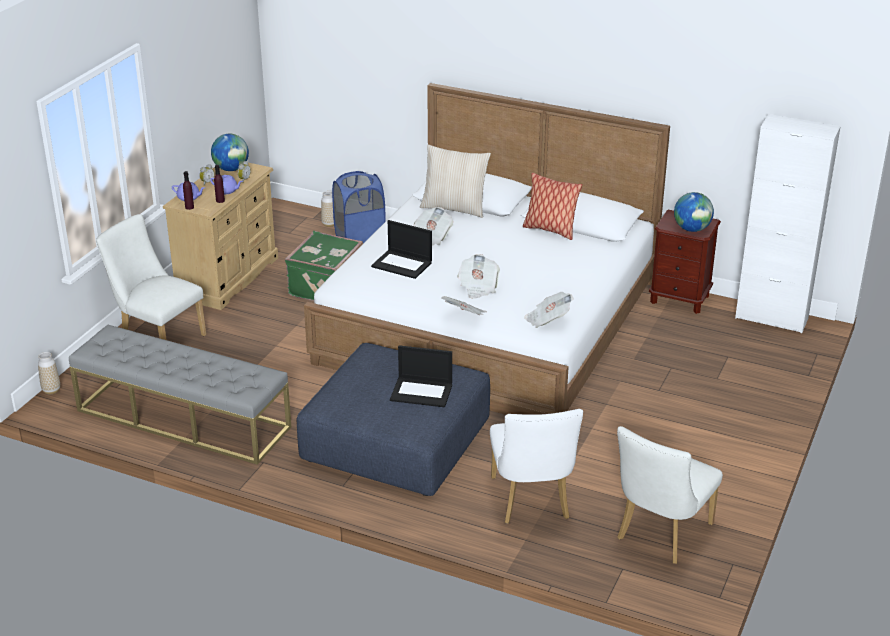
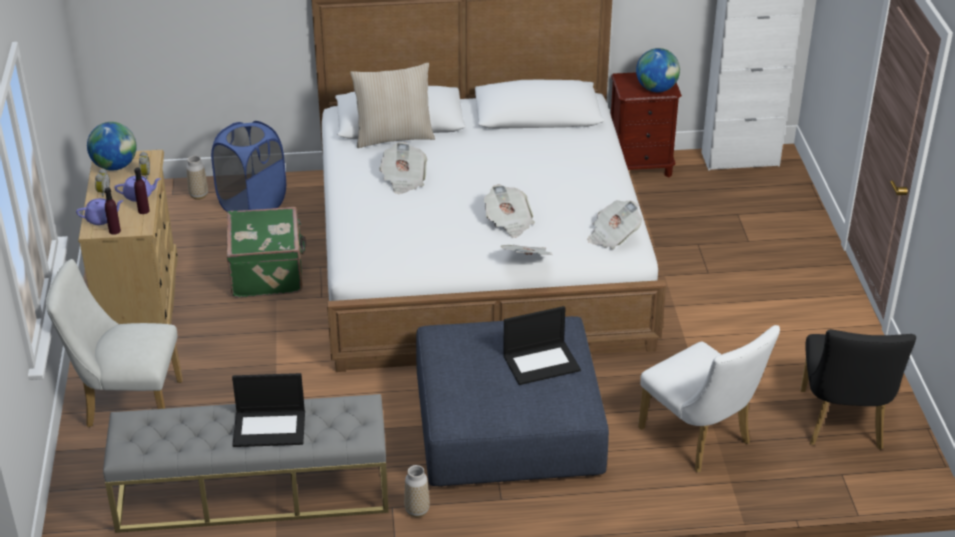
camera: 30 degrees left, 5 degrees up
vase [38,352,60,394] -> vase moved to [404,465,430,518]
laptop [371,220,432,279] -> laptop moved to [232,373,305,447]
pillow [523,173,582,240] -> none
white chair [617,426,723,564] -> black chair [801,329,916,450]

